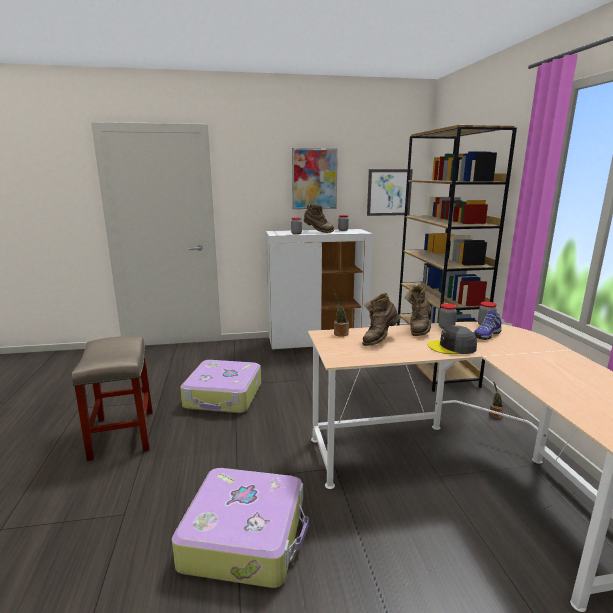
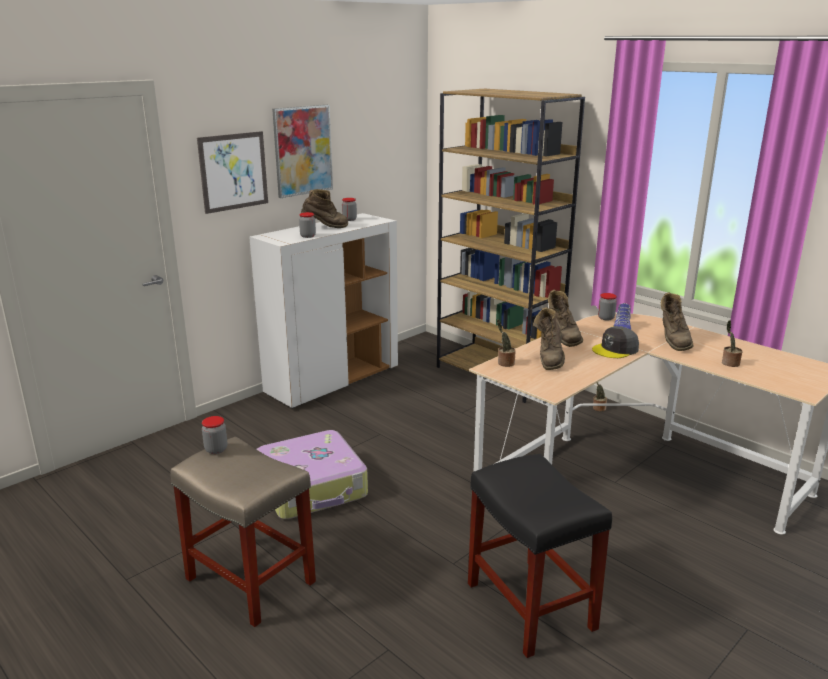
camera: 35 degrees left, 5 degrees up
suitcase [172,468,309,588] -> black stool [468,454,612,658]
picture [367,169,413,216] -> picture moved to [197,131,268,214]
jar [438,303,457,329] -> jar moved to [202,416,227,454]
none -> brown boot [661,292,694,351]
none -> potted plant [722,320,742,367]

